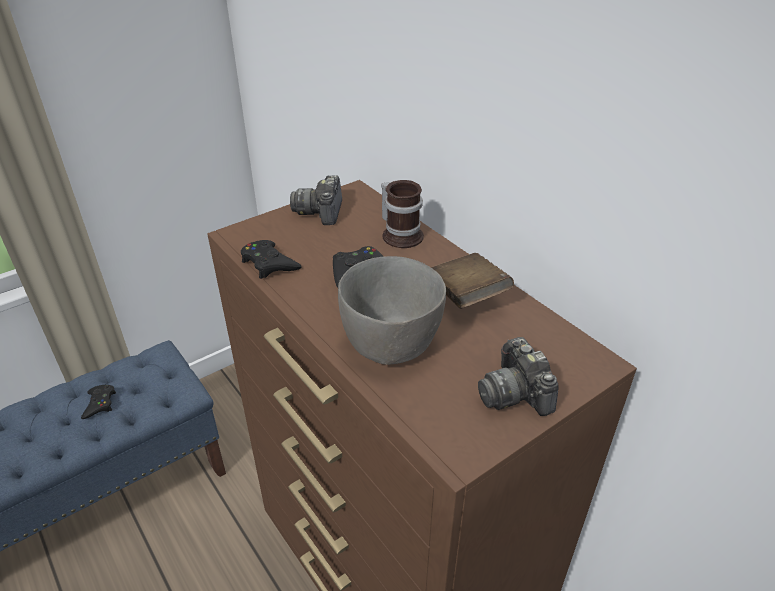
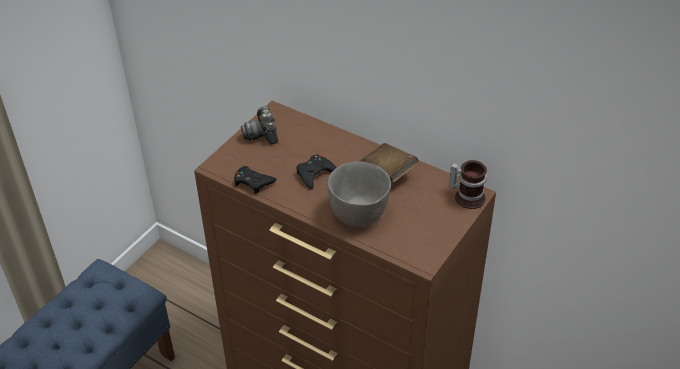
camera: 20 degrees left, 5 degrees up
black game controller [81,385,116,419] -> none
mug [381,180,424,248] -> mug moved to [449,160,487,209]
camera [478,337,559,416] -> none

